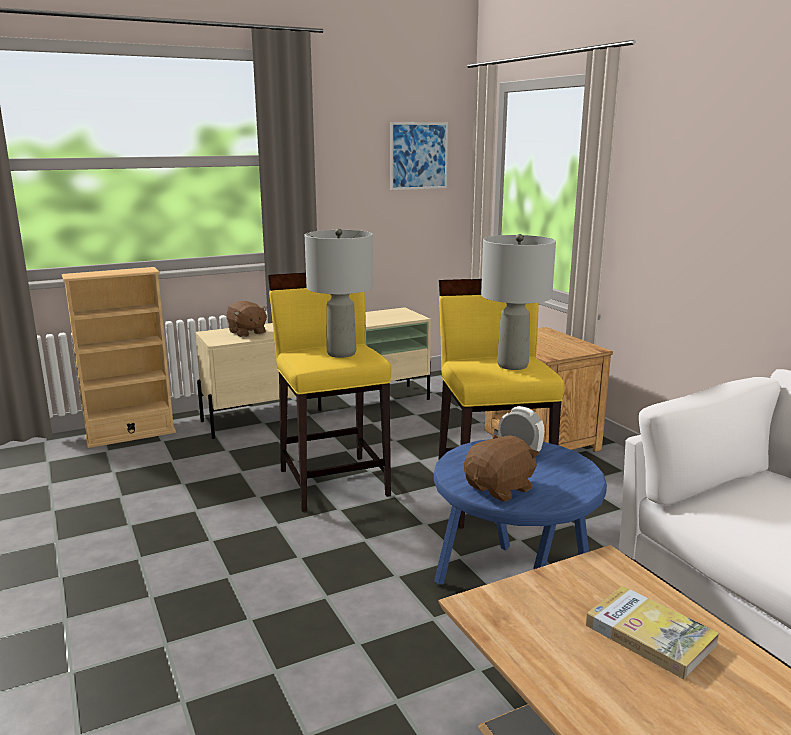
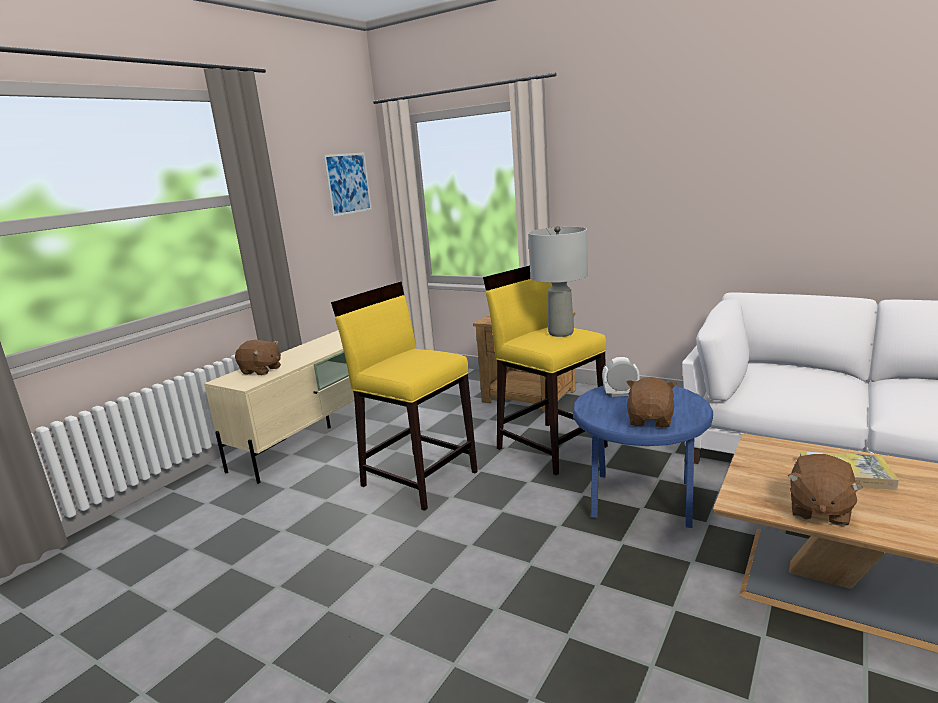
camera: 30 degrees left, 0 degrees up
beige bookcase [62,267,176,448] -> none
grey table lamp [305,229,373,358] -> none
none -> brown plush toy [788,454,863,526]

